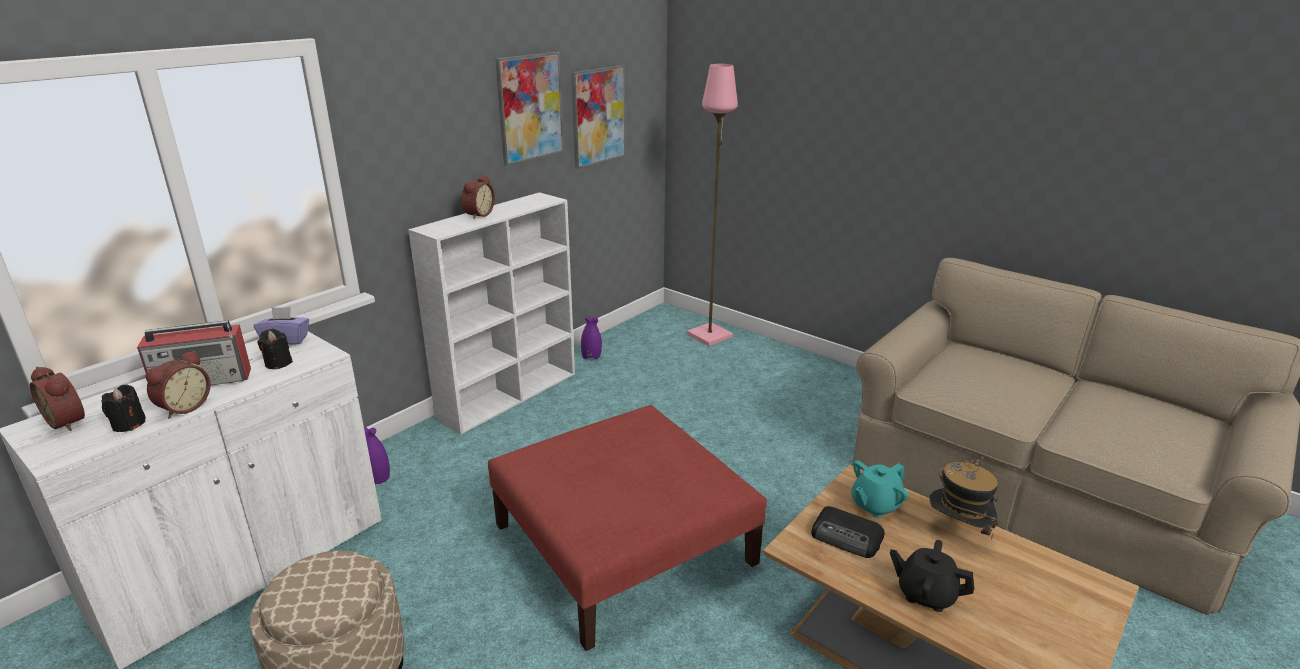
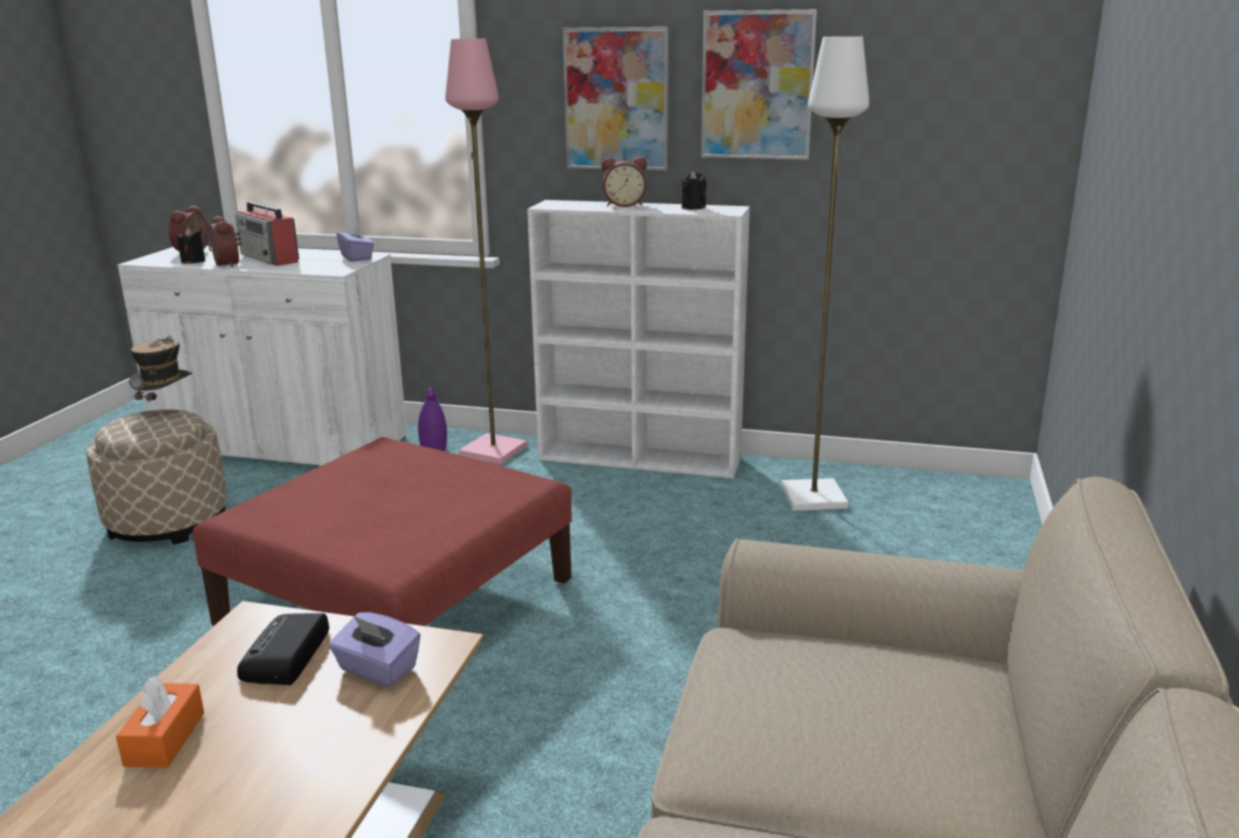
camera: 65 degrees right, 5 degrees down
alarm clock [146,351,211,419] -> alarm clock turned 120 degrees counterclockwise [208,216,239,267]
black candle [257,329,293,369] -> black candle moved to [681,171,707,210]
picture [571,65,626,169] -> picture moved to [563,27,669,171]
purple vase [581,316,602,359] -> none
pink floor lamp [687,64,738,346] -> pink floor lamp moved to [445,38,527,464]
turquoise teapot [851,460,909,518] -> purple tissue box [329,612,421,687]
black teapot [890,540,975,612] -> orange tissue box [116,676,204,768]
hat [930,459,999,540] -> hat moved to [129,336,192,418]
none -> white floor lamp [781,36,869,511]

